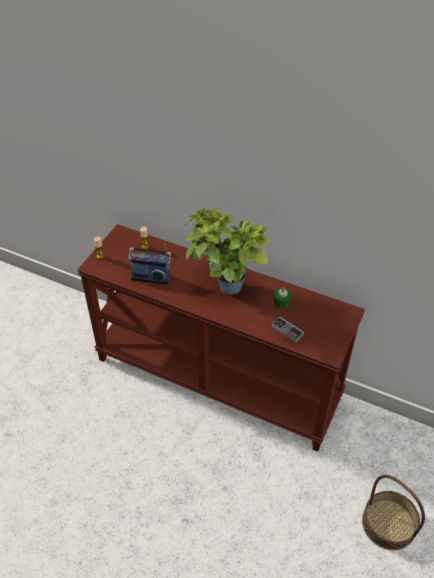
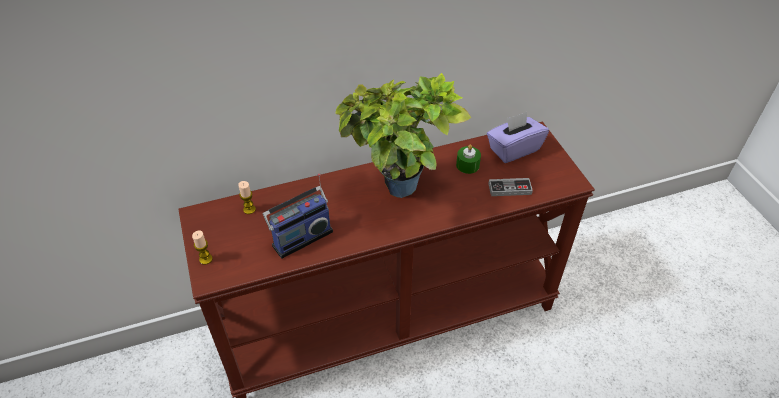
camera: 45 degrees left, 0 degrees up
basket [362,475,425,550] -> none
none -> purple tissue box [487,112,549,163]

